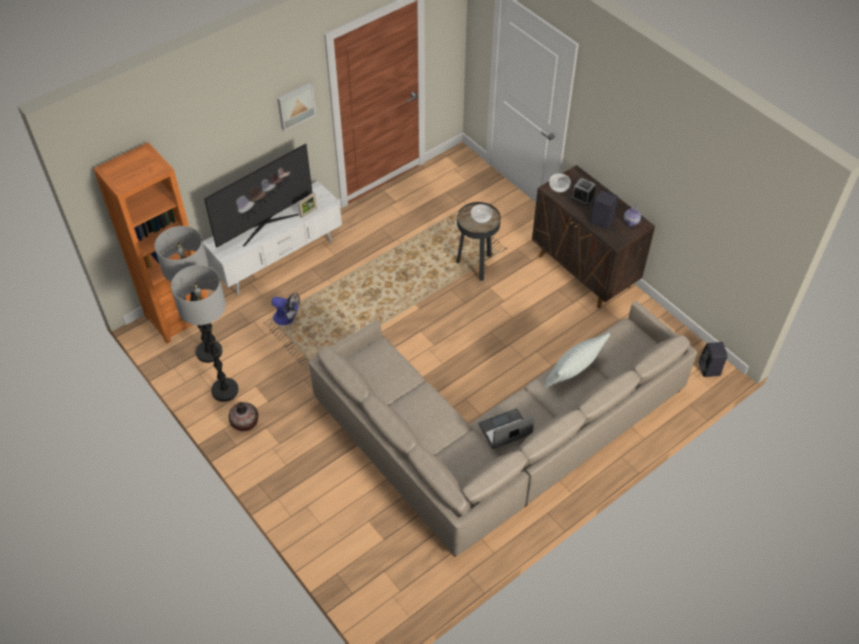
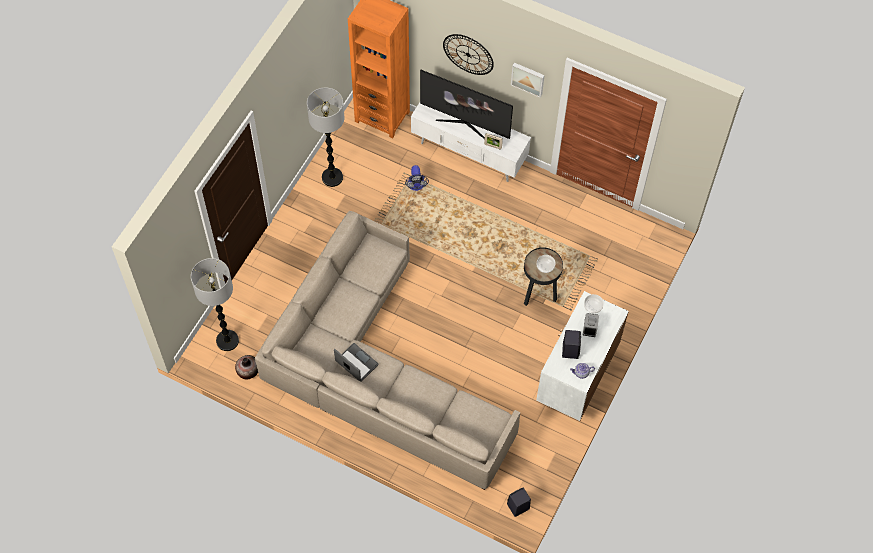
camera: 65 degrees right, 10 degrees up
floor lamp [154,226,222,363] -> floor lamp moved to [191,258,239,351]
vase [229,402,258,431] -> vase moved to [235,355,258,379]
brown cabinet [532,165,655,308] -> white cabinet [536,291,629,421]
pillow [544,333,610,388] -> none
none -> wall clock [443,34,494,75]

